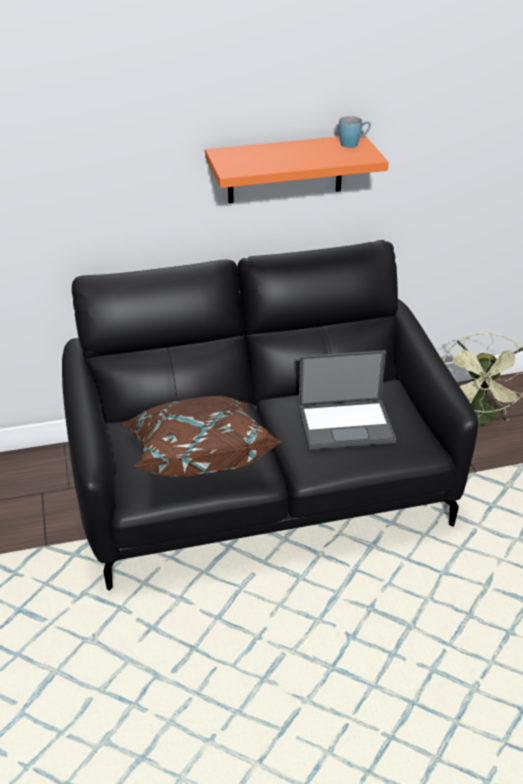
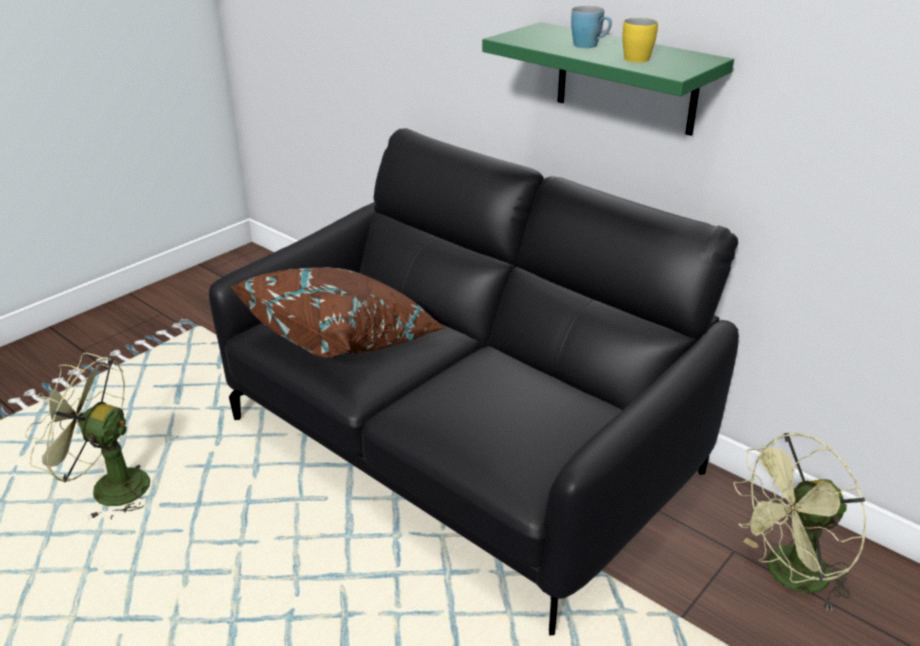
camera: 55 degrees right, 5 degrees down
orange shelf [205,134,389,203] -> green shelf [482,22,734,136]
laptop [299,350,396,450] -> none
blue mug [339,116,371,148] -> blue mug moved to [571,6,612,48]
none -> green fan [25,353,150,519]
none -> yellow mug [622,18,658,63]

